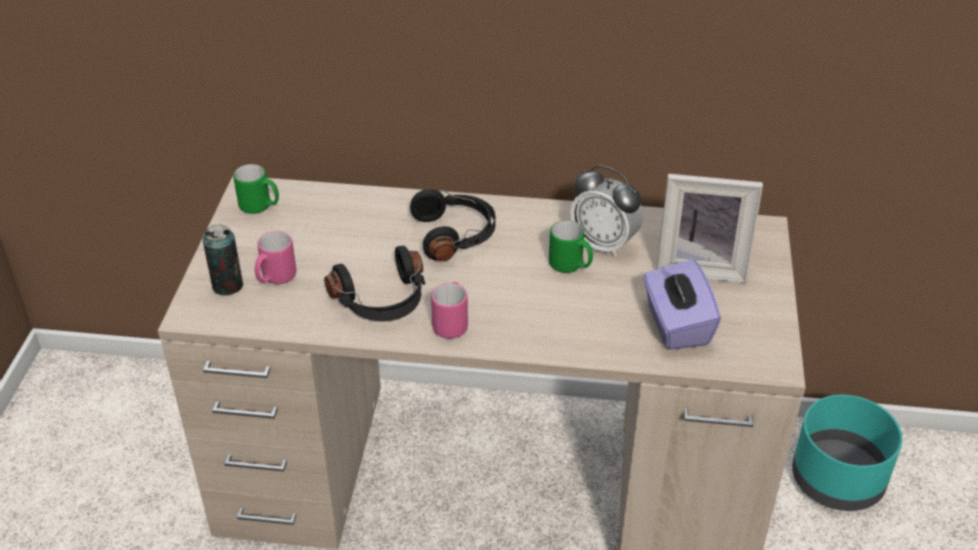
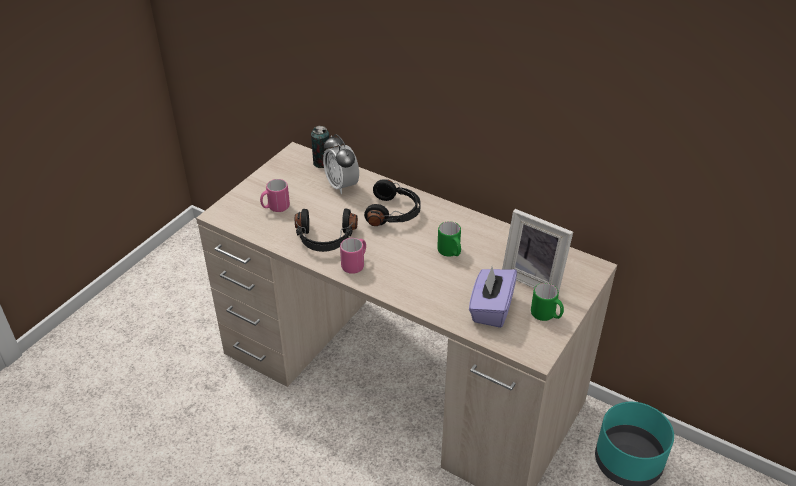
camera: 25 degrees right, 0 degrees up
can [203,224,243,296] -> can moved to [311,126,330,168]
green mug [233,164,279,214] -> green mug moved to [531,283,564,321]
alarm clock [570,165,643,257] -> alarm clock moved to [323,134,359,194]

